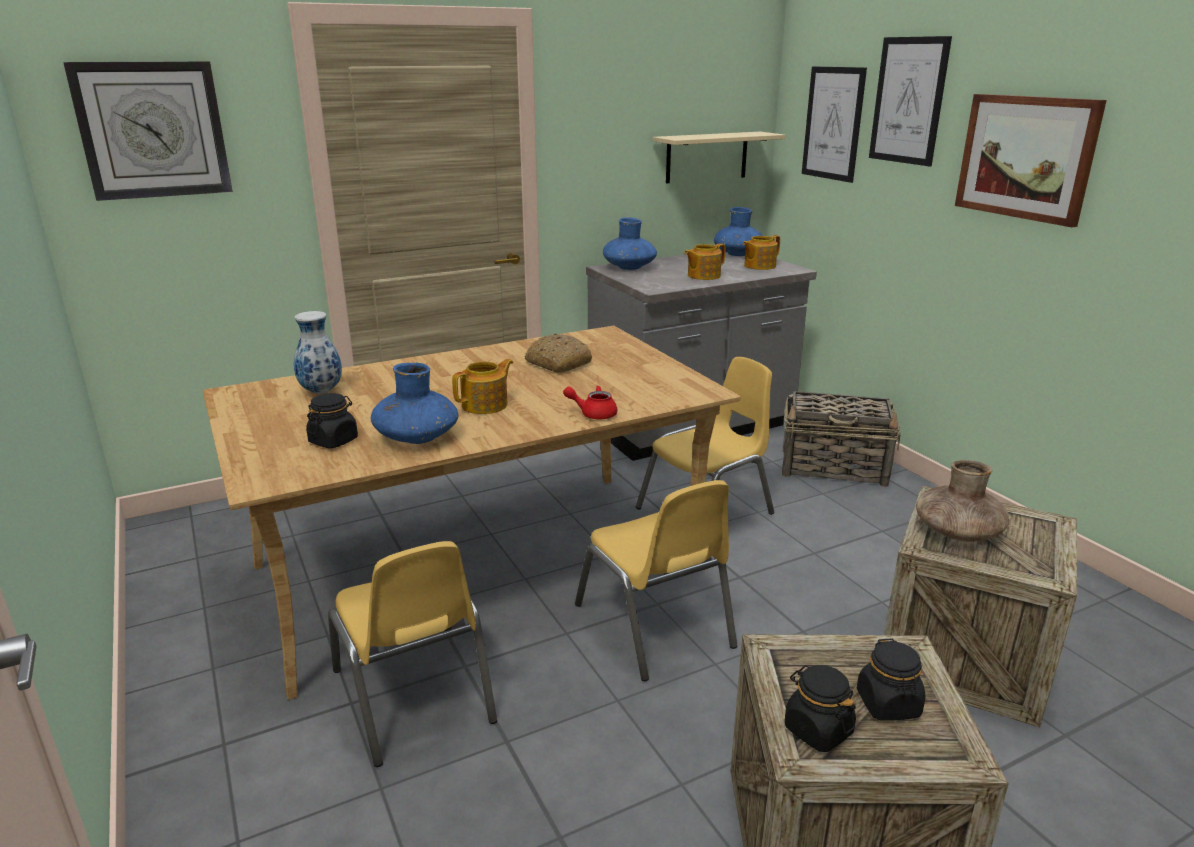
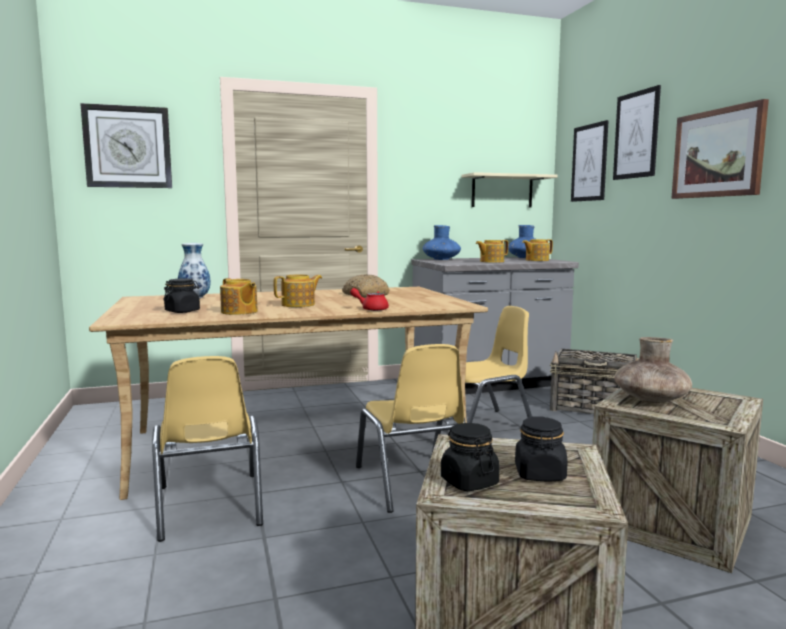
camera: 10 degrees right, 15 degrees down
blue vase [371,363,458,444] -> teapot [220,278,258,315]

